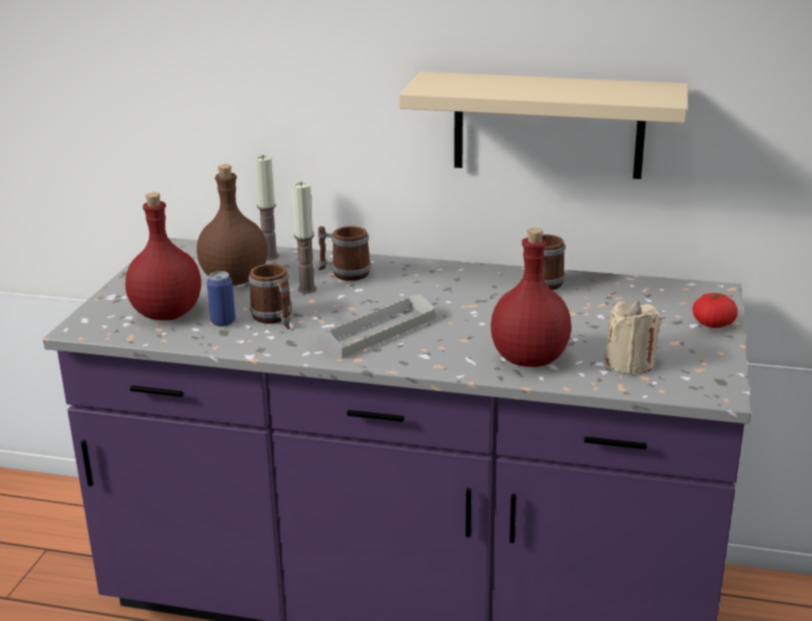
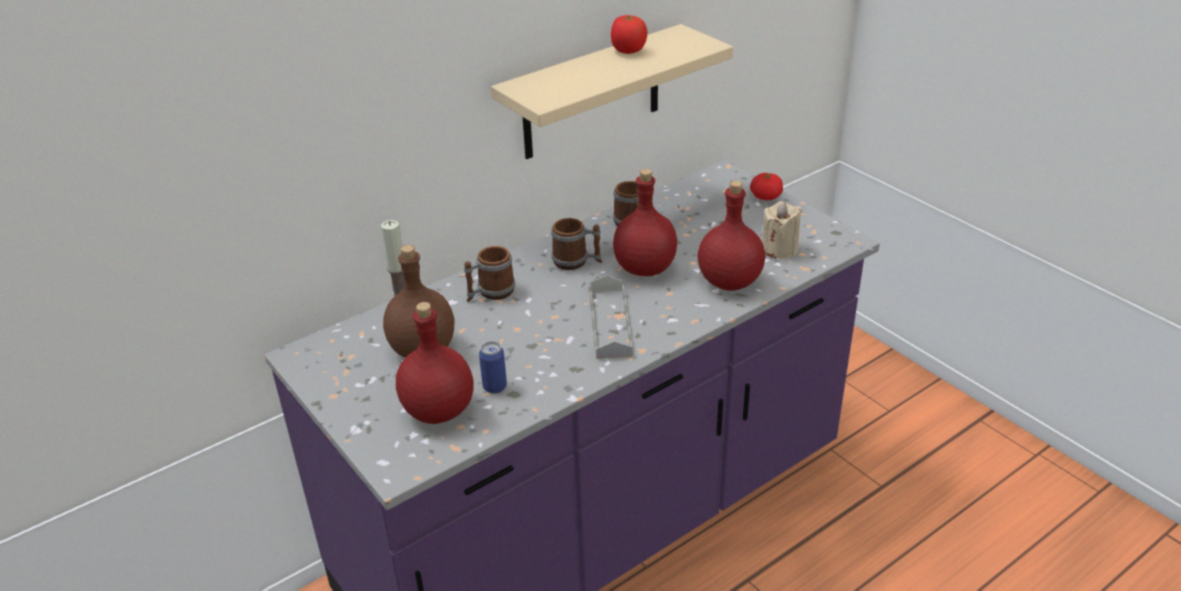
camera: 50 degrees left, 10 degrees up
mug [249,264,292,329] -> mug moved to [551,218,602,270]
candle [292,181,317,293] -> none
none -> tomato [611,15,647,54]
none -> red bottle [613,169,677,276]

